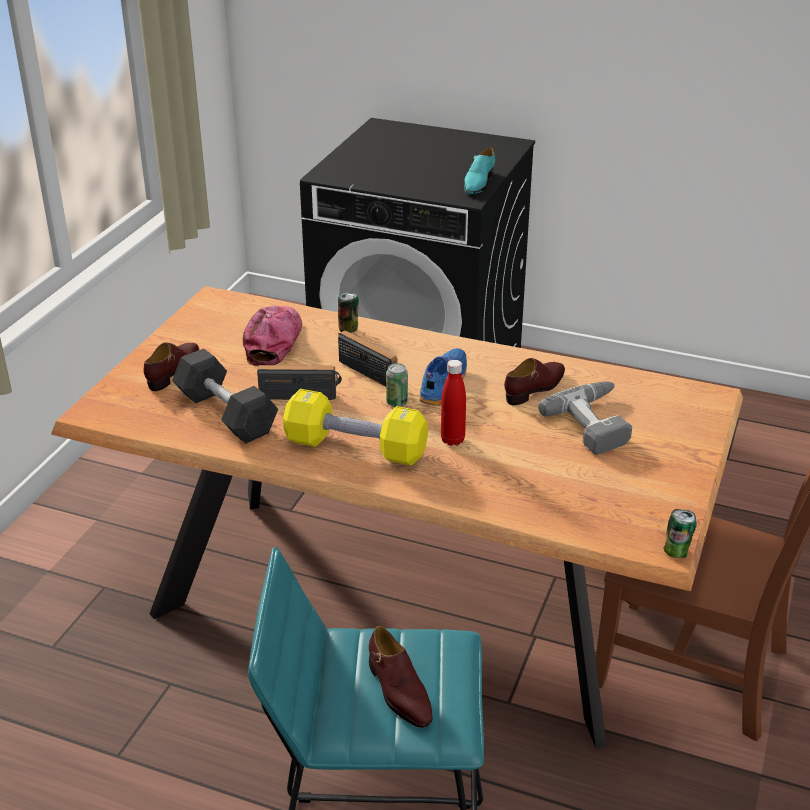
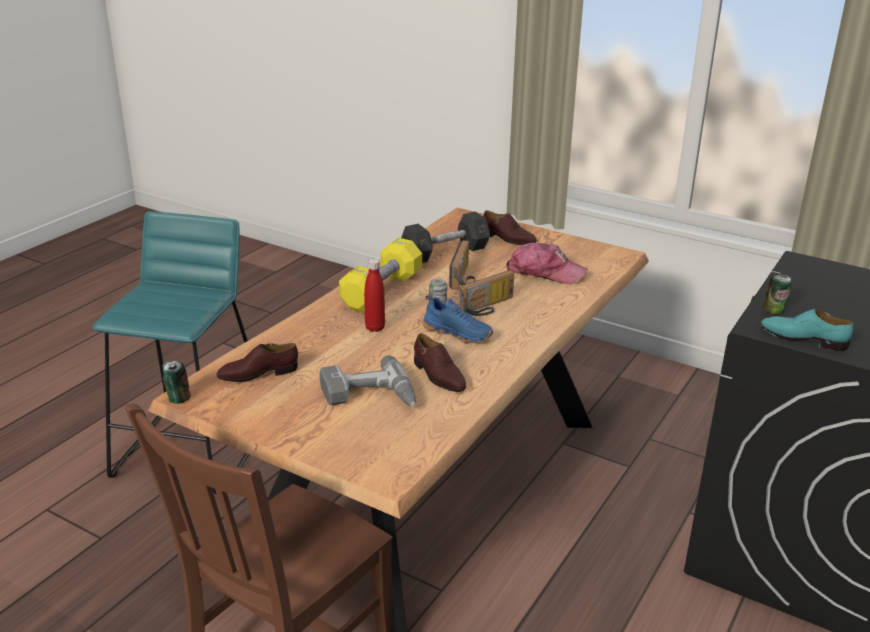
camera: 100 degrees right, 5 degrees down
can [338,293,359,333] -> can moved to [763,275,792,315]
brown shoe [369,626,433,728] -> brown shoe moved to [216,343,298,382]

